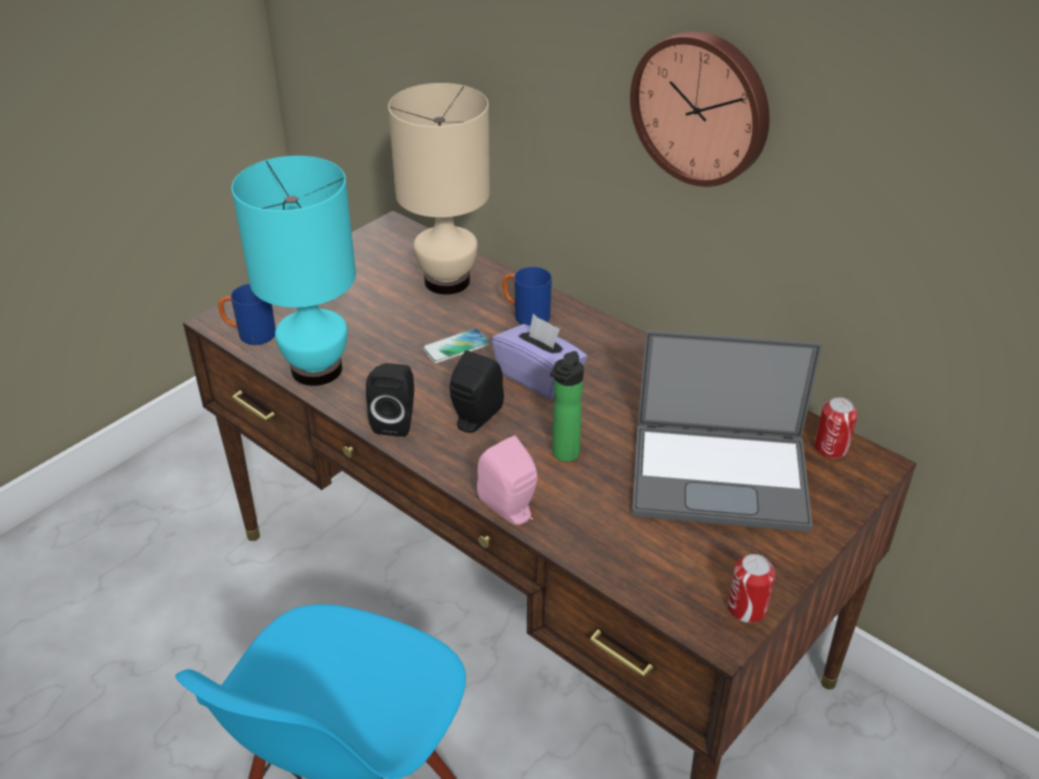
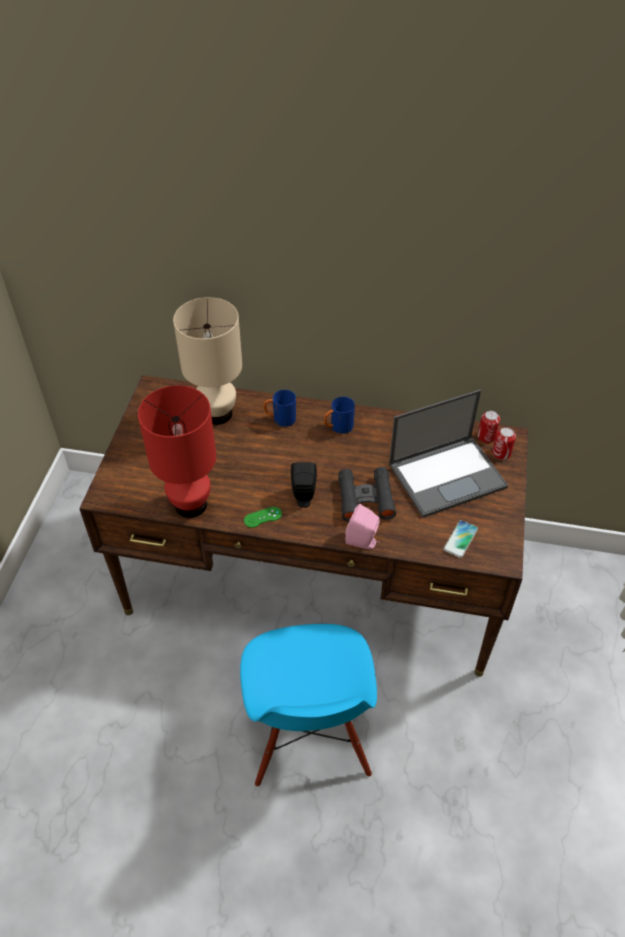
camera: 30 degrees left, 10 degrees up
blue mug [218,284,276,345] -> blue mug moved to [324,397,355,434]
turquoise table lamp [231,156,356,386] -> red table lamp [138,385,216,518]
black speaker [366,363,414,437] -> green game controller [244,507,282,528]
phone [422,328,490,363] -> phone moved to [443,520,478,558]
purple tissue box [491,314,587,400] -> none
bottle [550,351,584,462] -> black binoculars [338,467,396,522]
wall clock [630,31,770,187] -> none
can [728,554,775,623] -> can moved to [492,427,516,460]

